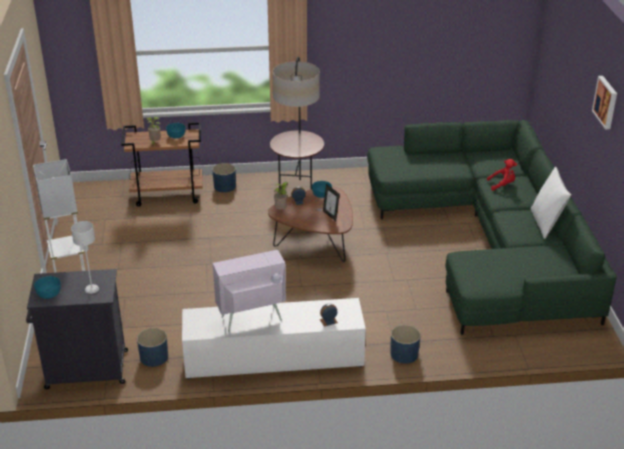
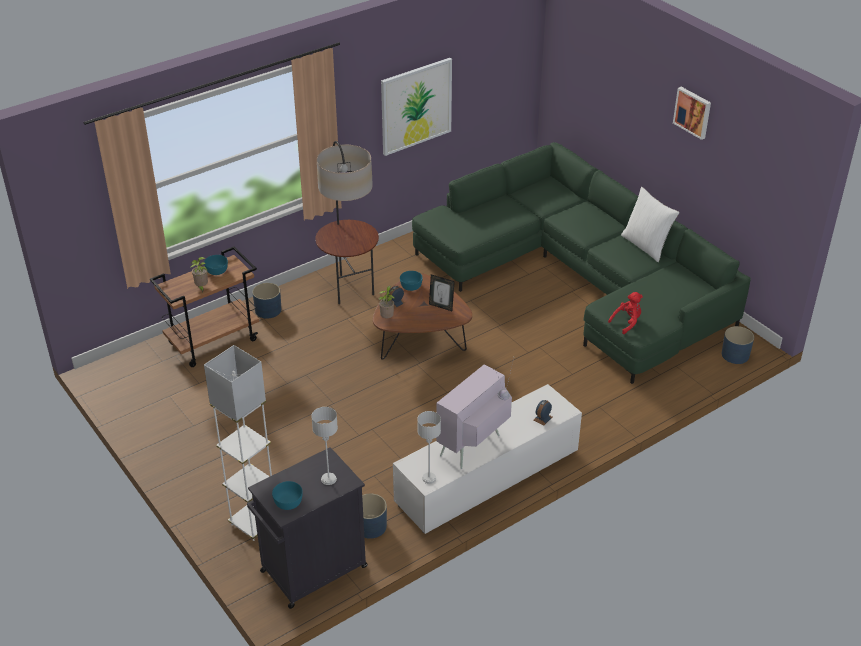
camera: 30 degrees left, 5 degrees up
blue planter [390,325,421,364] -> blue planter moved to [722,326,754,364]
red plush toy [487,159,517,191] -> red plush toy moved to [608,292,643,334]
none -> picture [381,58,452,156]
none -> grey table lamp [417,411,441,484]

